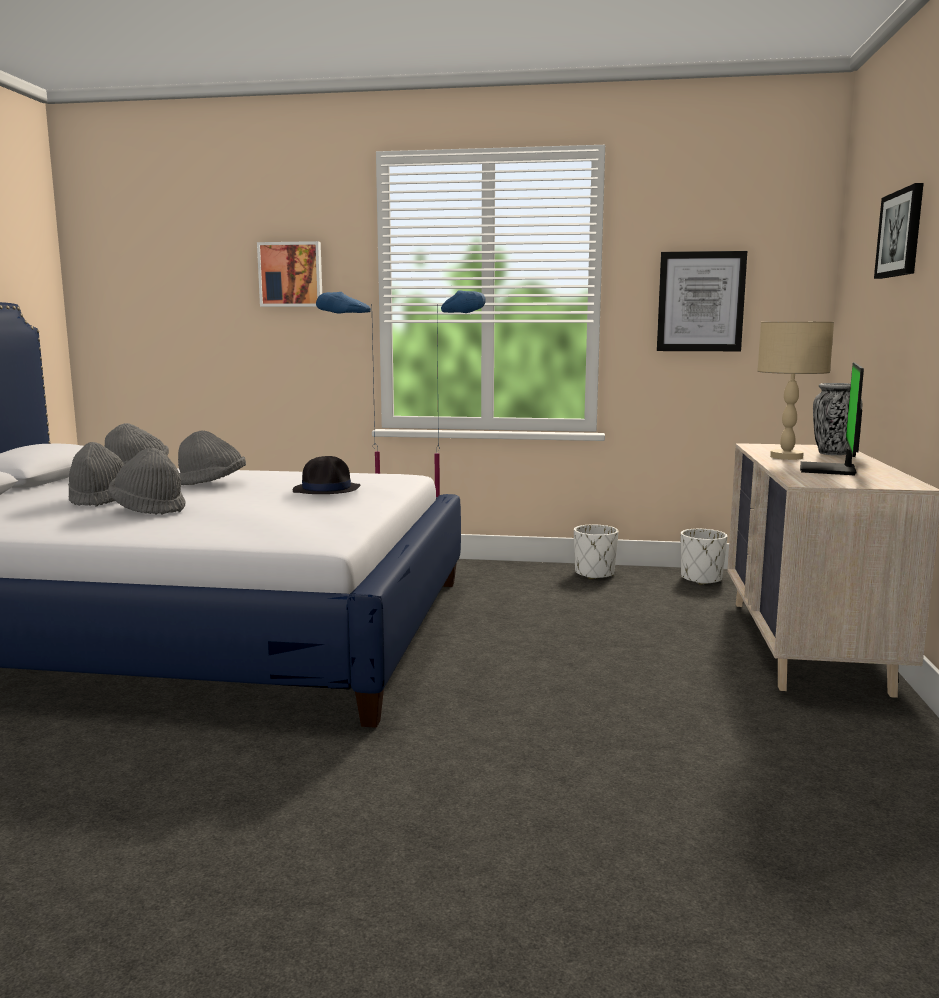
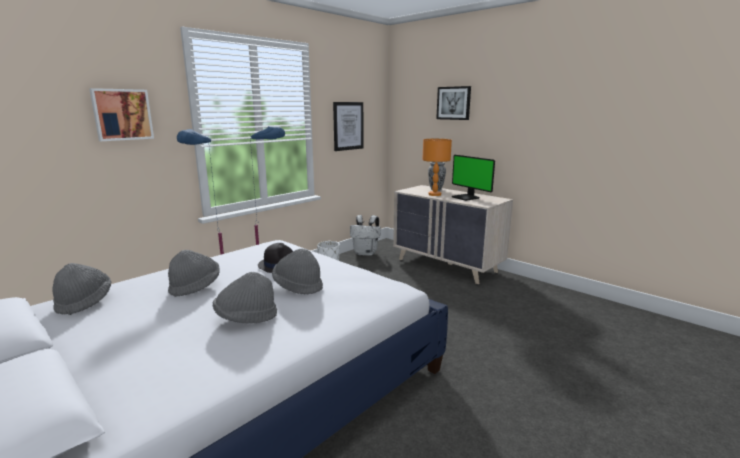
camera: 55 degrees left, 5 degrees up
grey hat [68,442,124,506] -> grey hat moved to [272,249,323,294]
white planter [681,529,728,585] -> white backpack [350,215,381,256]
beige table lamp [757,322,834,460] -> orange table lamp [422,139,452,196]

